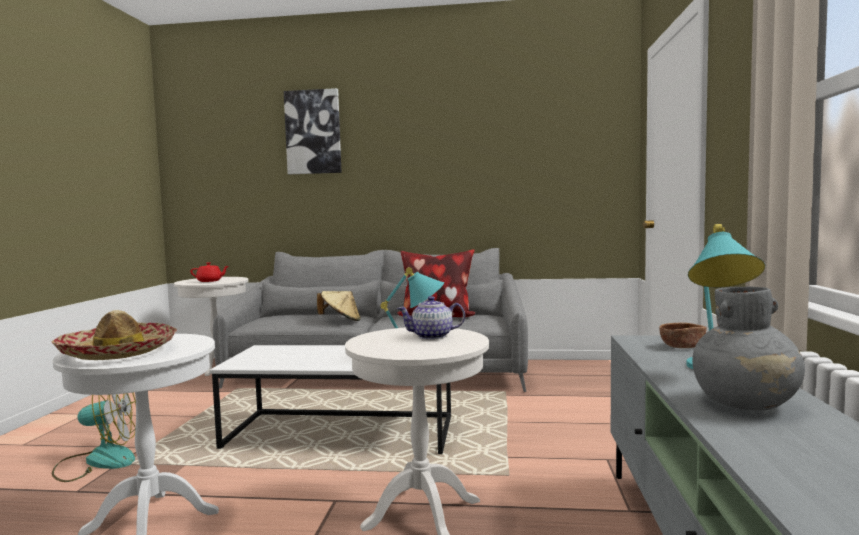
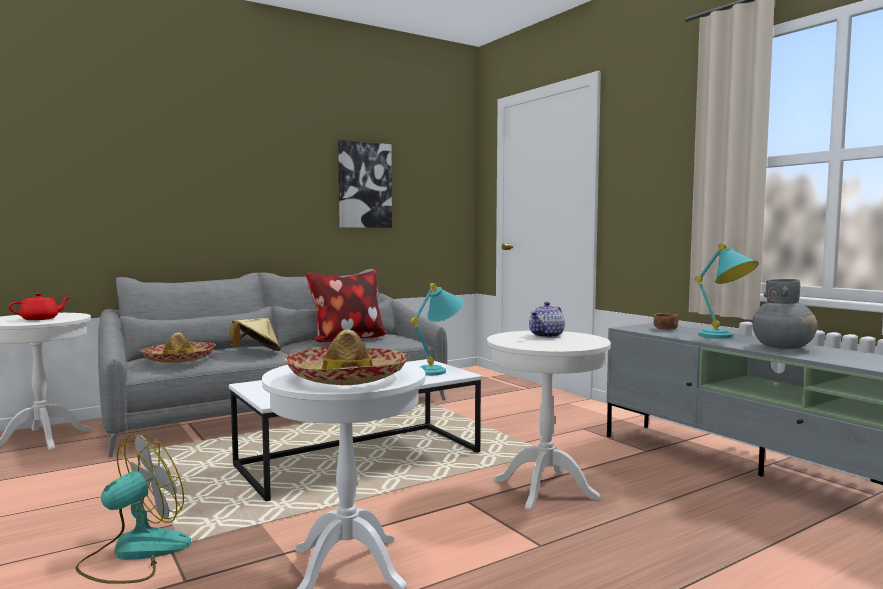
camera: 40 degrees left, 0 degrees up
picture [284,88,342,174] -> picture moved to [338,140,392,228]
none -> hat [140,332,216,363]

